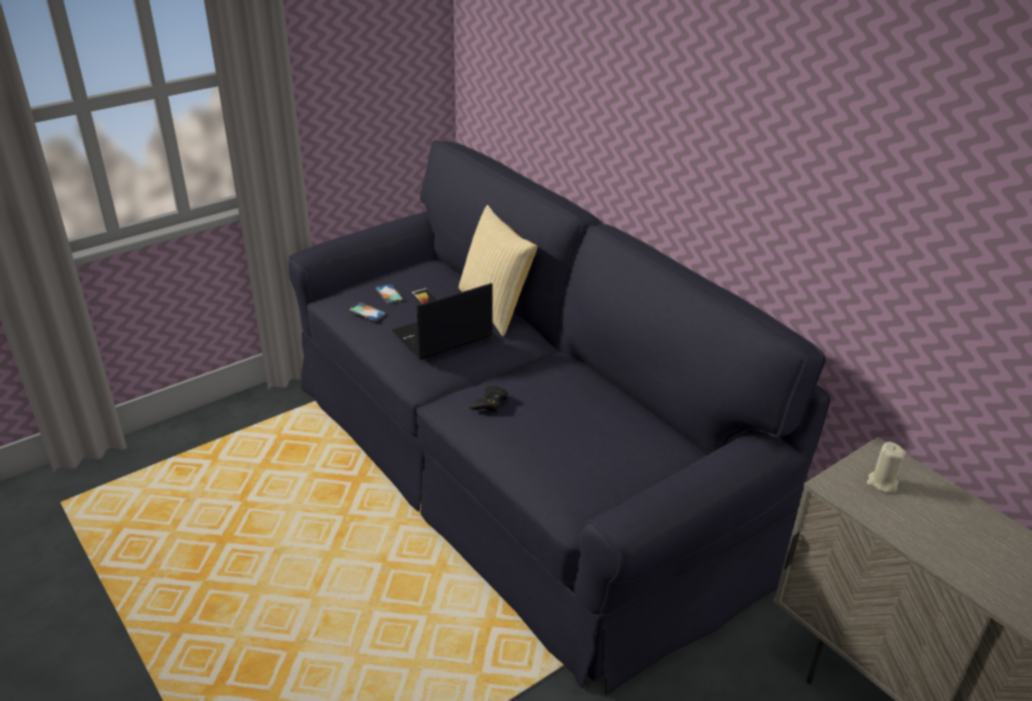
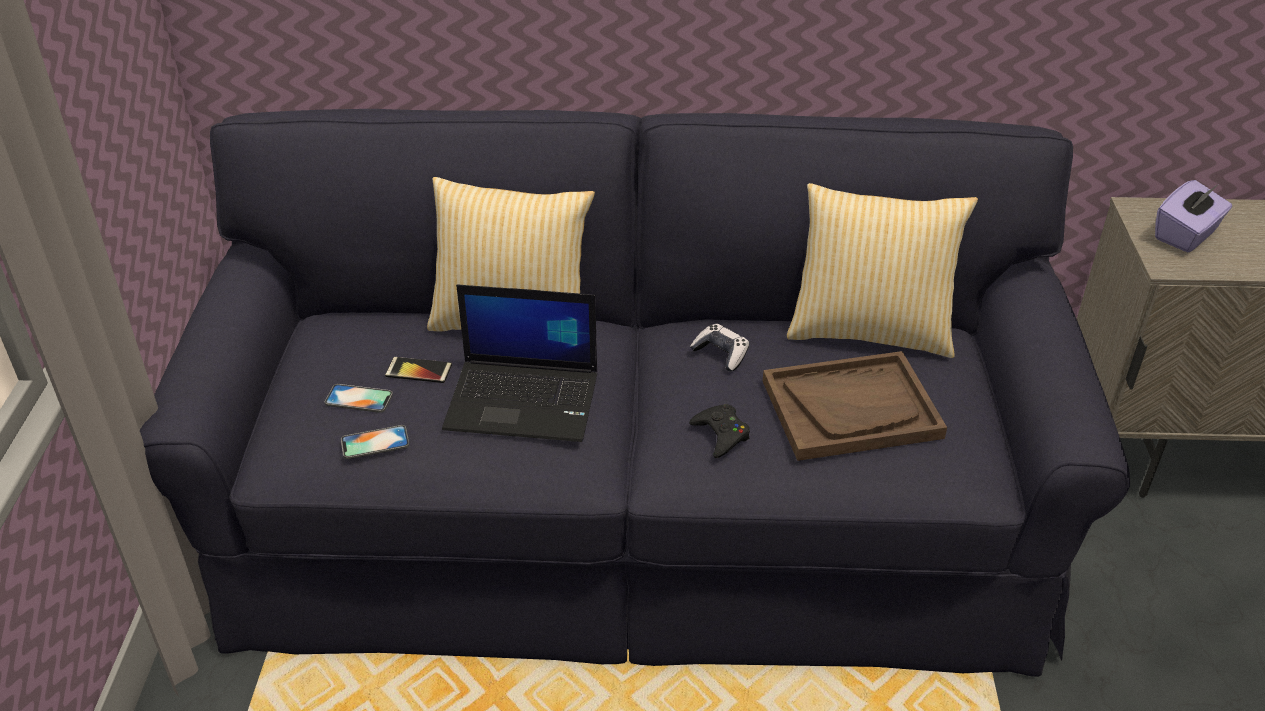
camera: 50 degrees left, 5 degrees up
laptop [392,283,493,360] -> laptop turned 90 degrees counterclockwise [442,284,598,442]
beige candle [867,442,906,493] -> purple tissue box [1155,180,1232,253]
none -> game controller [690,324,749,371]
none -> brown tray [763,351,947,461]
none -> pillow [787,183,978,358]

